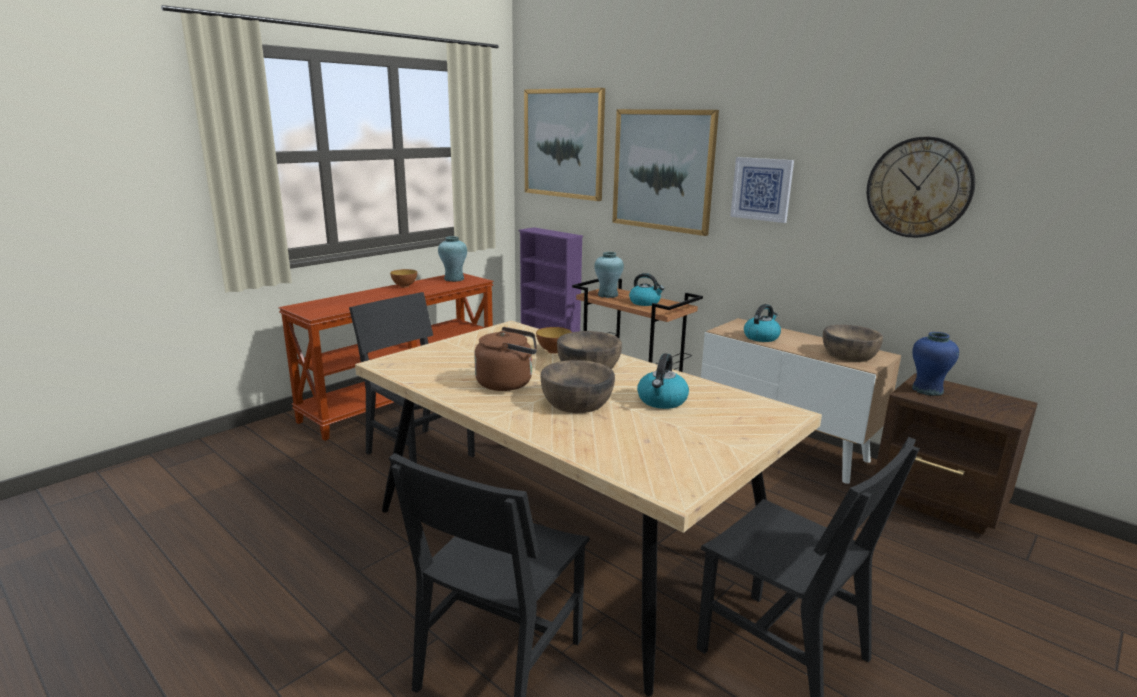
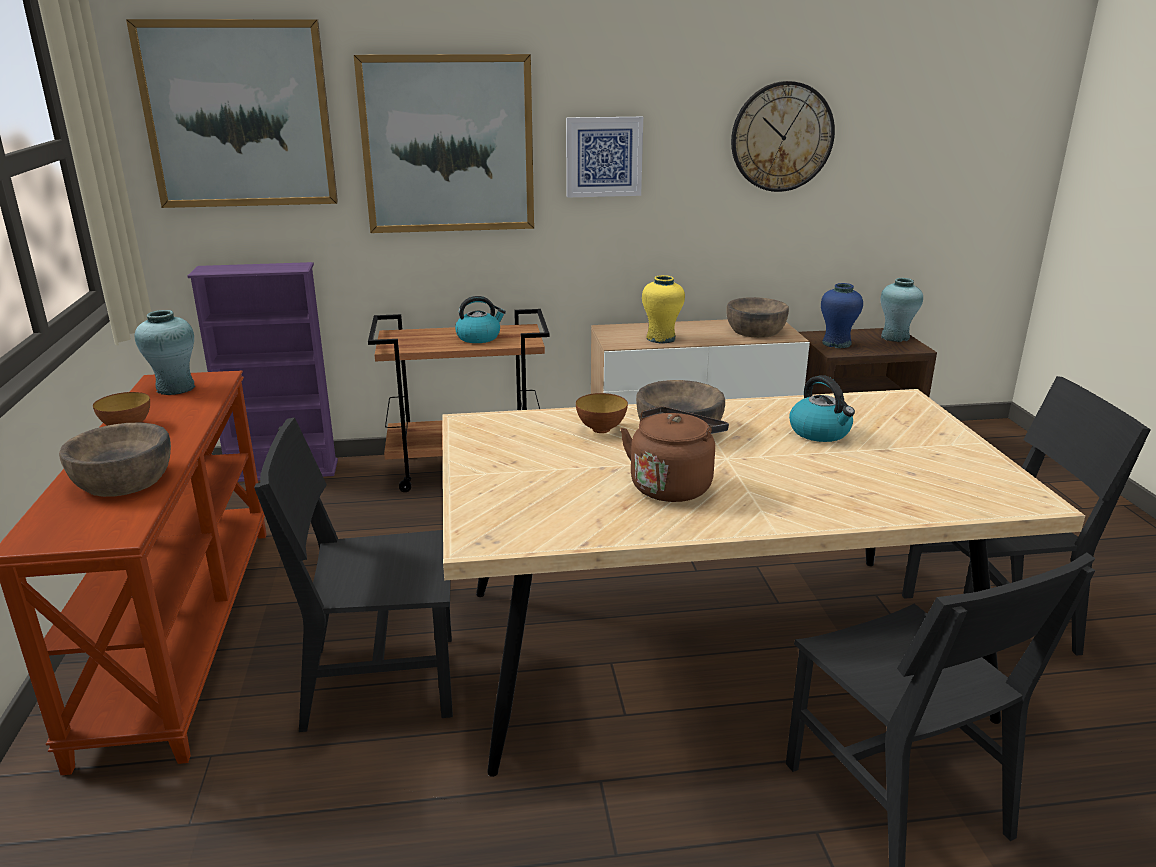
camera: 50 degrees left, 5 degrees up
brown bowl [540,360,615,413] -> brown bowl moved to [59,423,171,497]
turquoise vase [594,252,624,298] -> turquoise vase moved to [881,278,923,342]
kettle [744,304,781,342] -> yellow vase [642,275,685,343]

